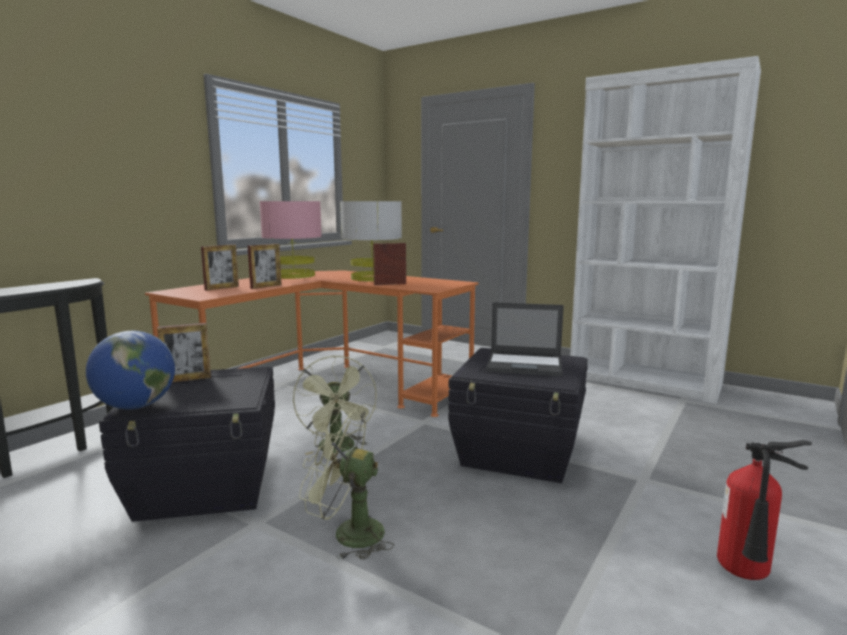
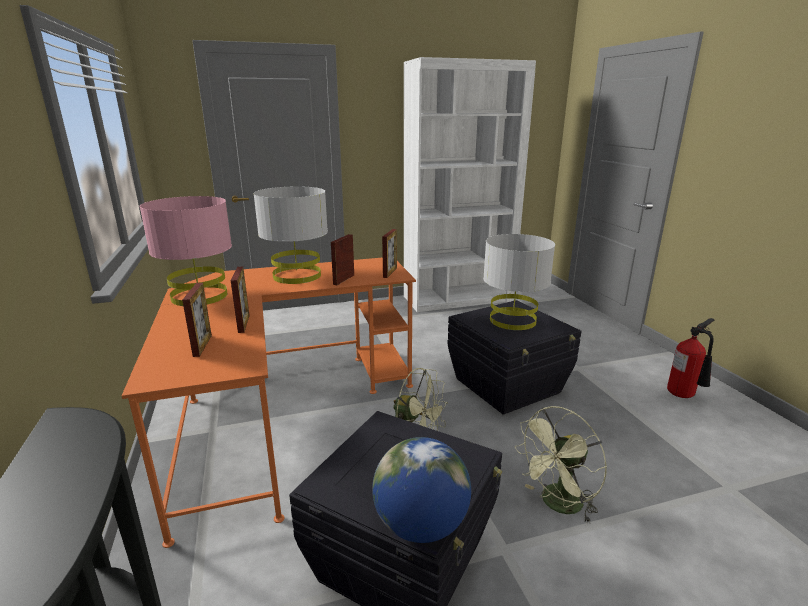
camera: 50 degrees left, 10 degrees up
picture frame [157,323,211,382] -> picture frame moved to [382,229,397,278]
laptop [486,302,564,376] -> grey table lamp [483,234,555,330]

